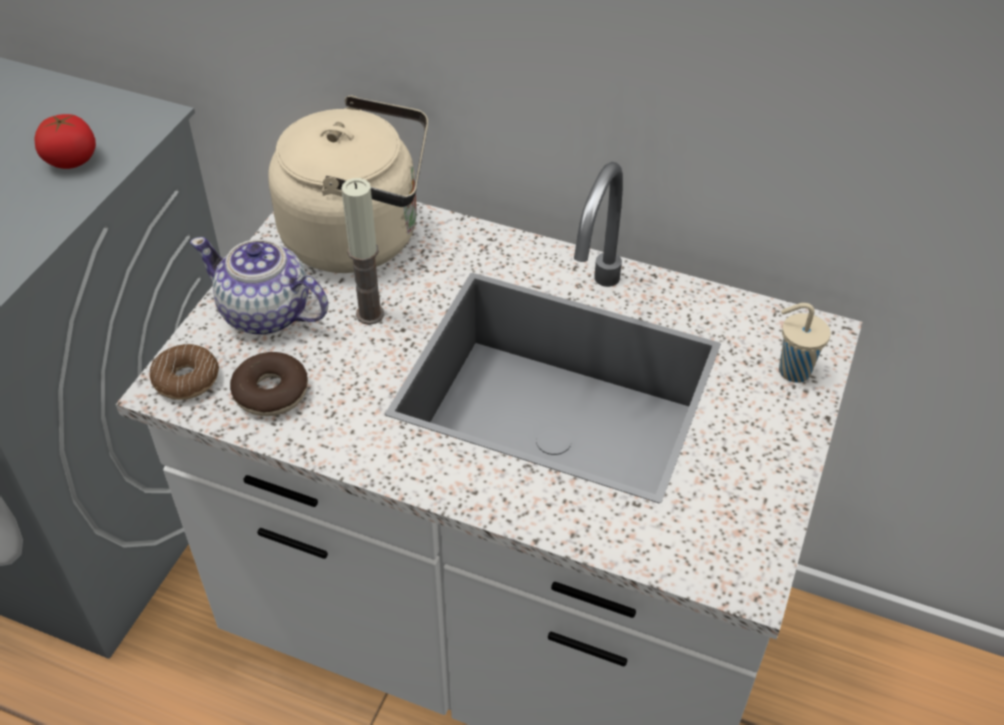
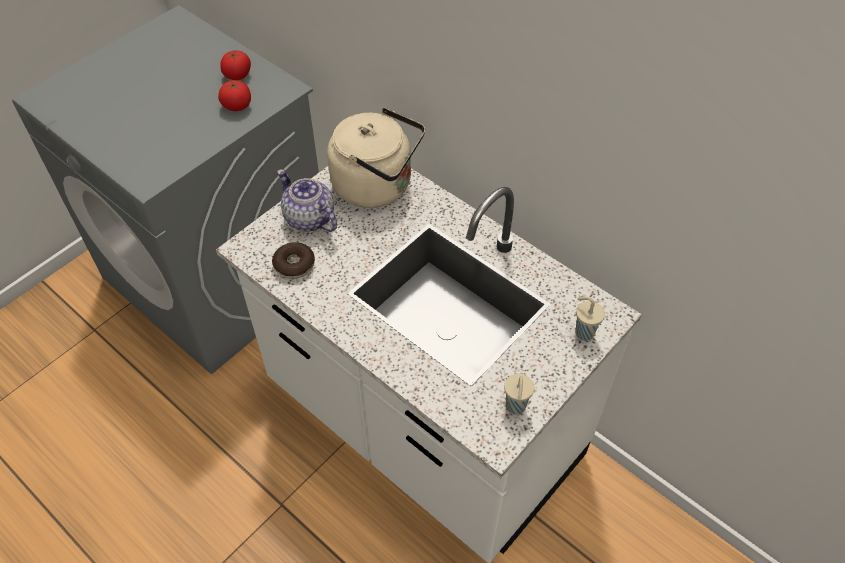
camera: 20 degrees right, 5 degrees up
donut [150,344,219,400] -> none
candle [341,178,384,325] -> none
none -> tomato [221,50,251,80]
none -> beige cup [504,374,534,414]

